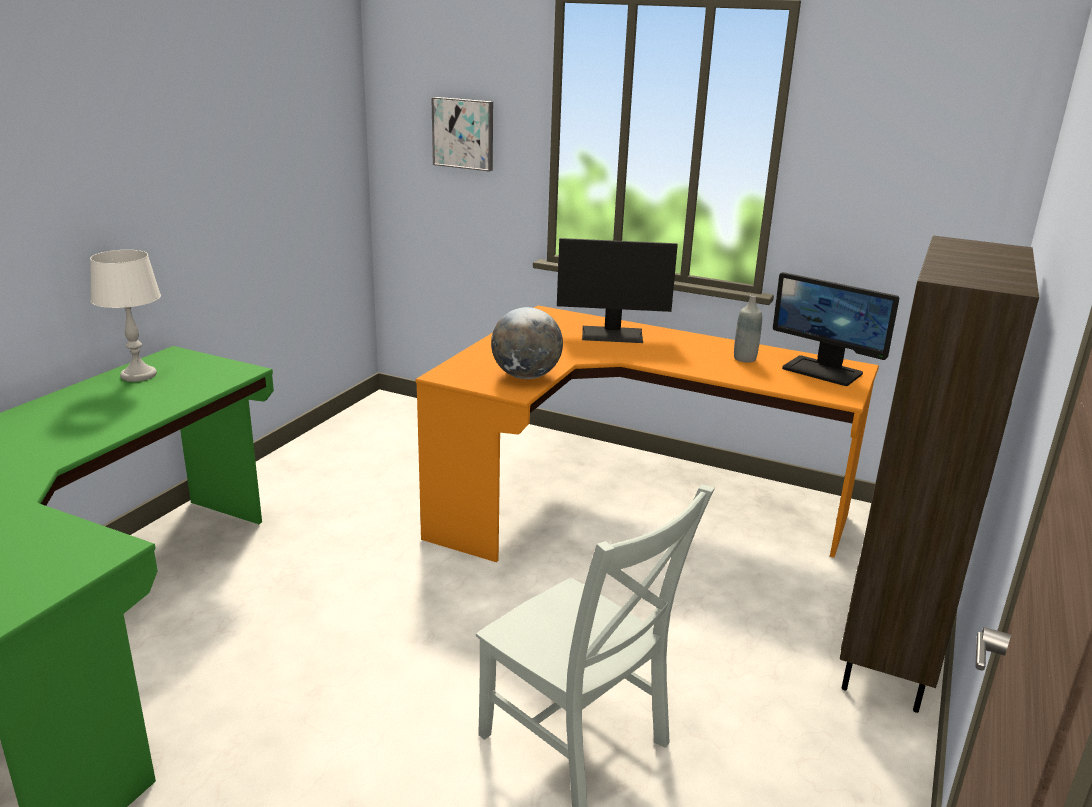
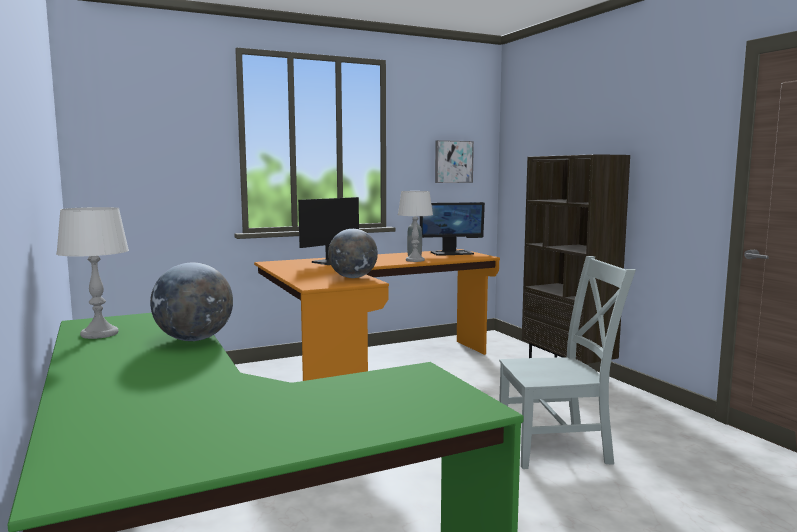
camera: 50 degrees left, 15 degrees down
picture [431,97,493,172] -> picture moved to [435,140,474,183]
none -> globe [150,263,233,341]
none -> white table lamp [398,191,433,262]

